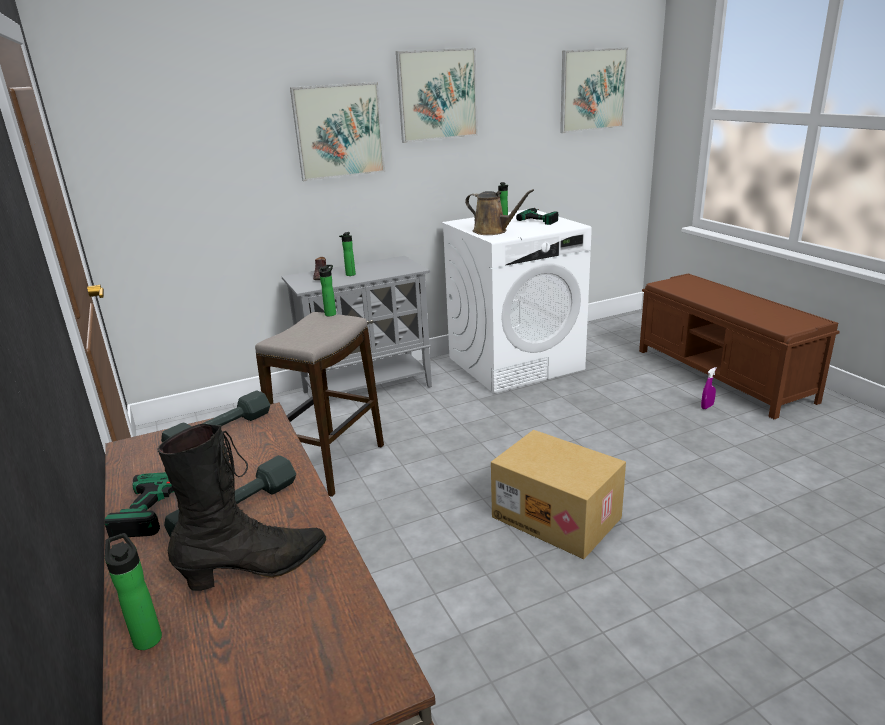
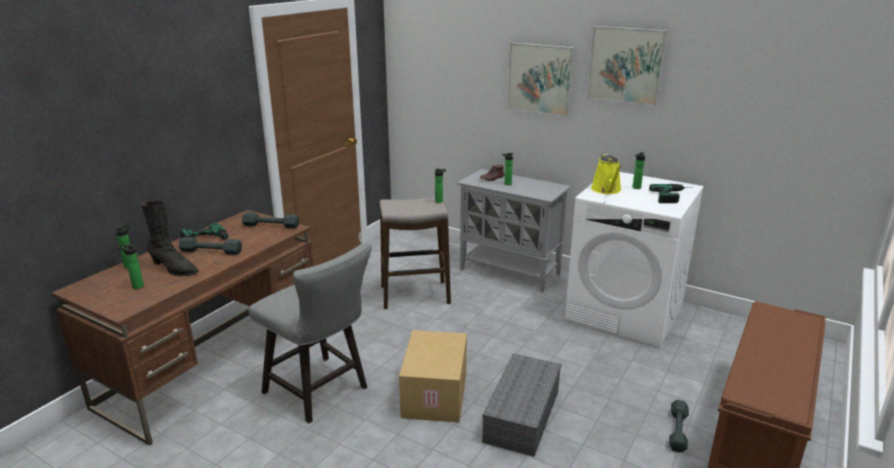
camera: 55 degrees right, 0 degrees up
brown watering can [465,189,534,235] -> yellow watering can [591,154,622,194]
picture [560,47,628,133] -> none
purple spray bottle [701,367,717,409] -> grey dumbbell [669,400,689,453]
none -> bottle [118,244,144,289]
none -> grey chair [249,243,372,423]
none -> grey storage box [482,354,562,457]

